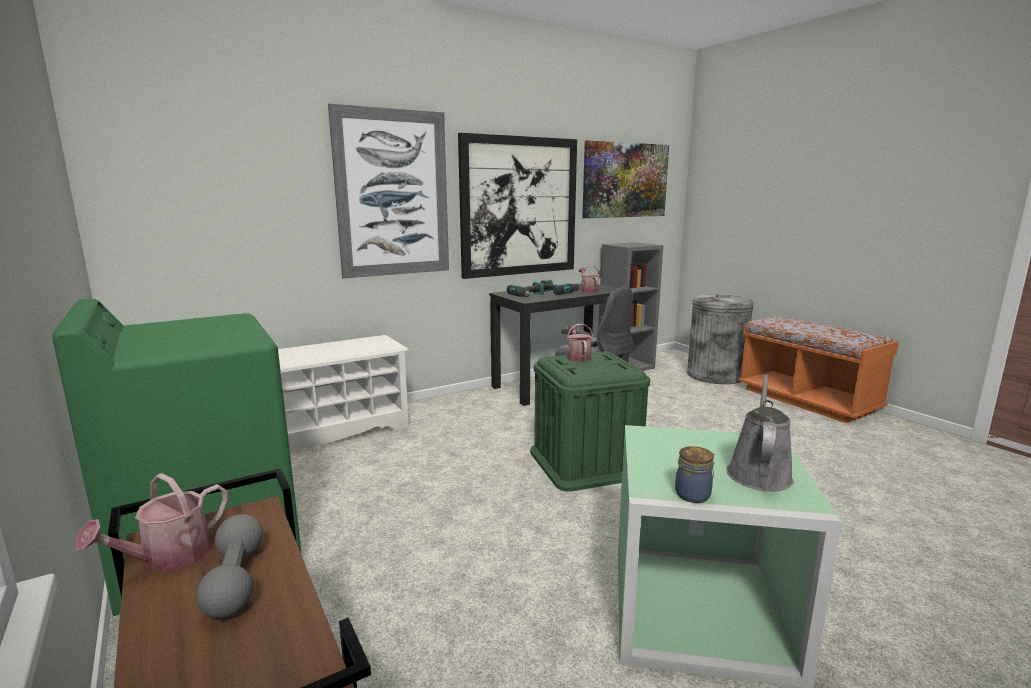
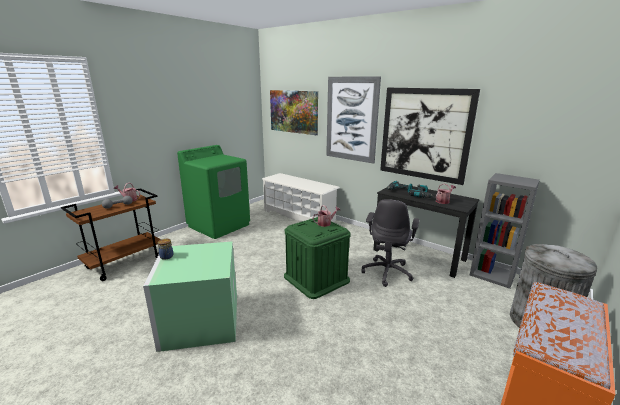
camera: 70 degrees right, 5 degrees up
picture [582,140,669,218] -> picture moved to [270,90,318,135]
grey watering can [727,375,794,492] -> none

